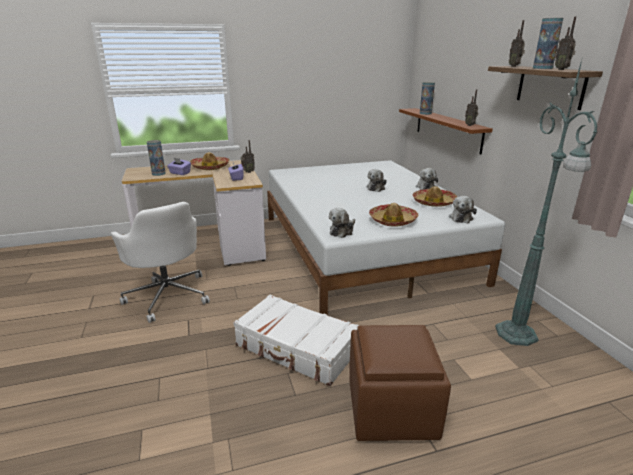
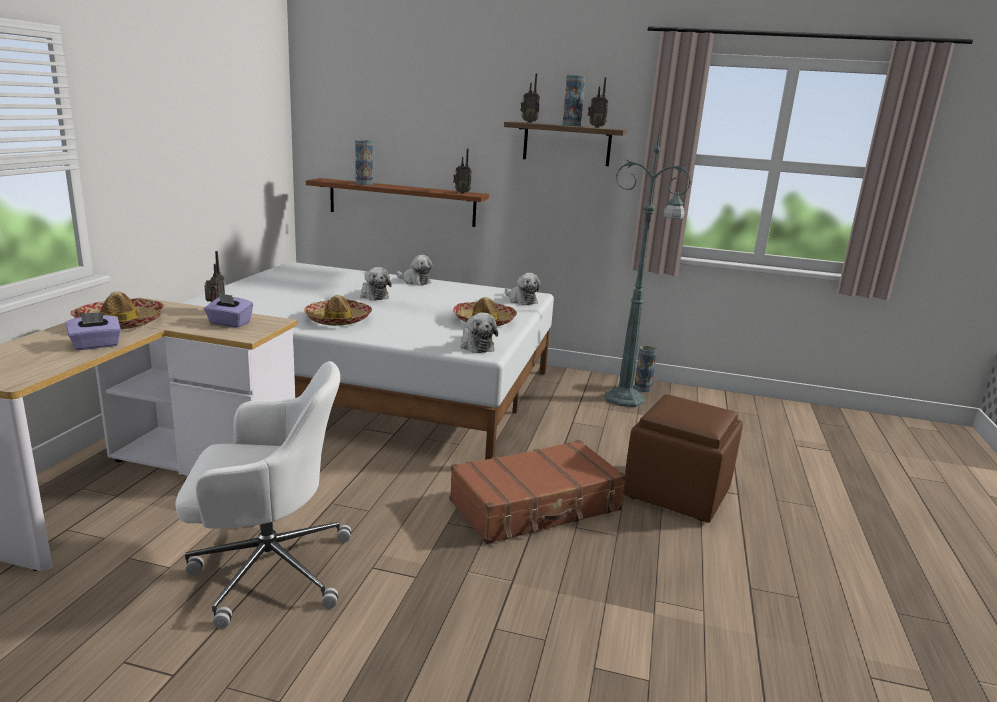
camera: 60 degrees left, 5 degrees down
vase [147,140,166,176] -> vase moved to [634,345,657,392]
white suitcase [233,295,359,386] -> brown suitcase [449,440,626,544]
hat [413,186,457,207] -> hat moved to [304,295,372,326]

